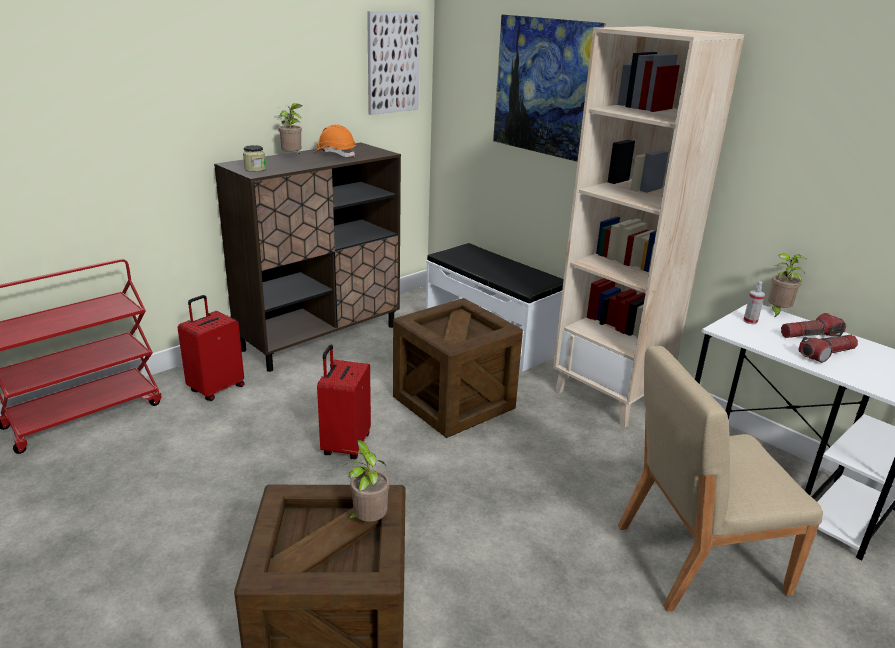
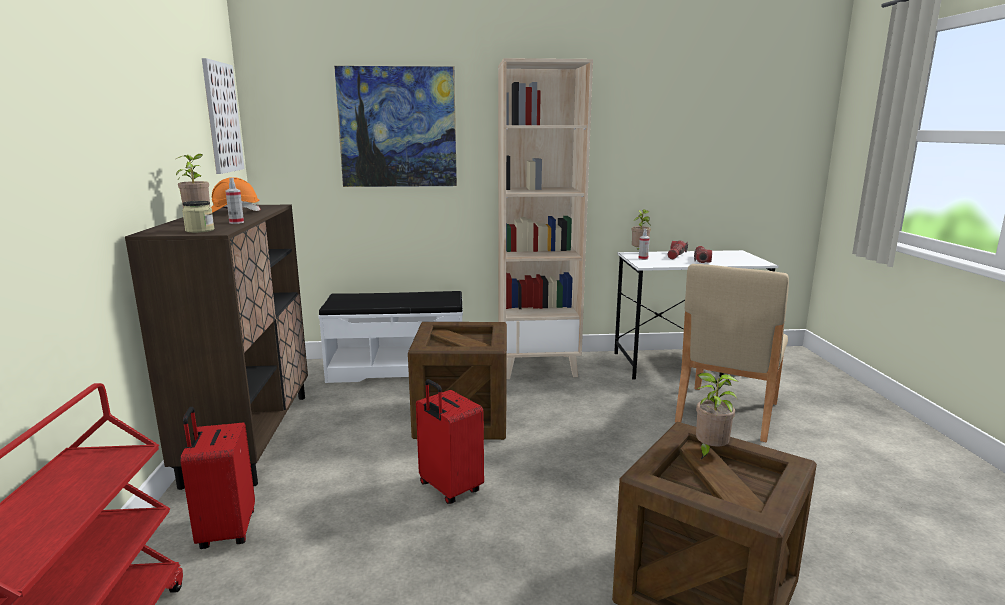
camera: 50 degrees left, 10 degrees down
none -> spray bottle [225,178,244,224]

